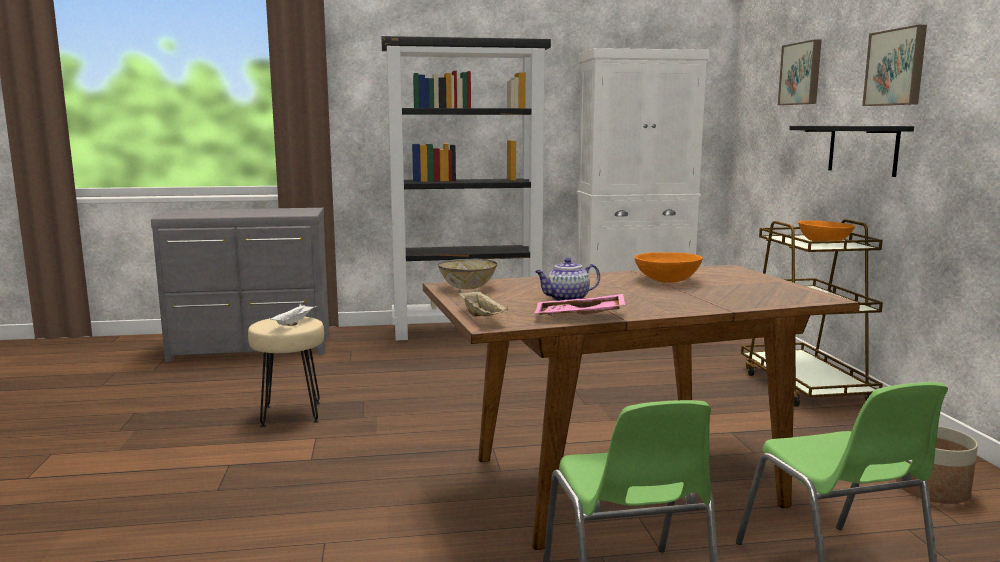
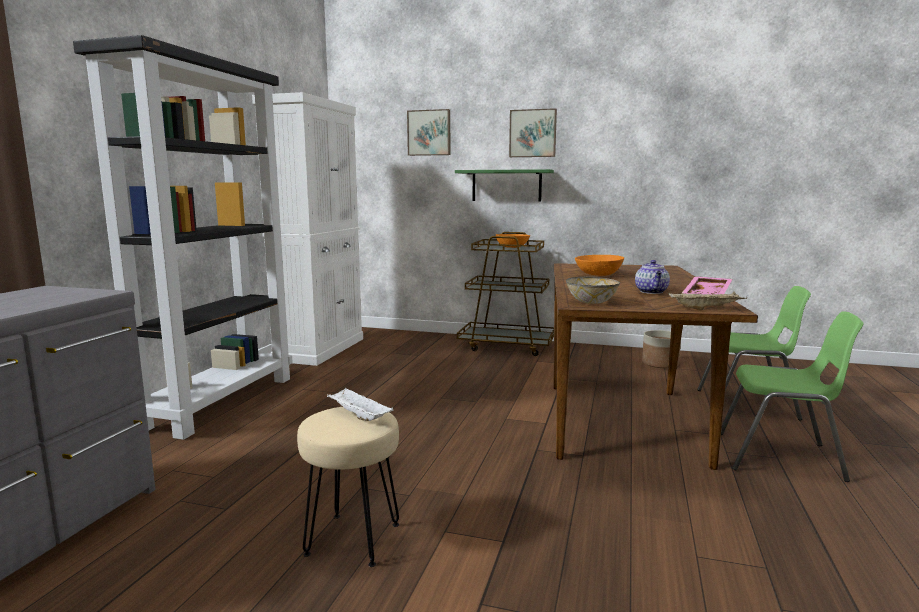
camera: 65 degrees left, 0 degrees up
black shelf [789,126,914,177] -> green shelf [455,169,554,202]

